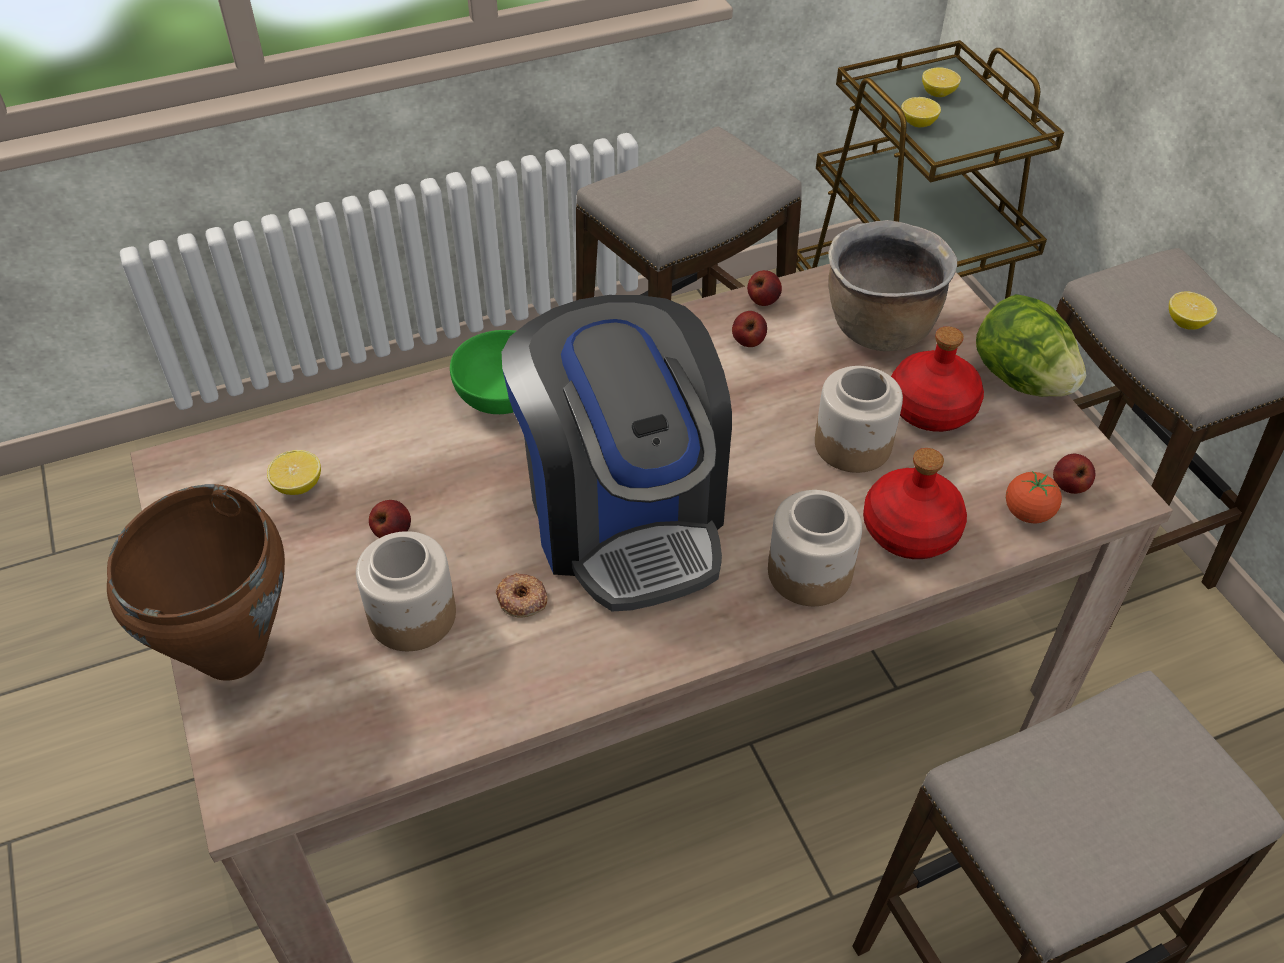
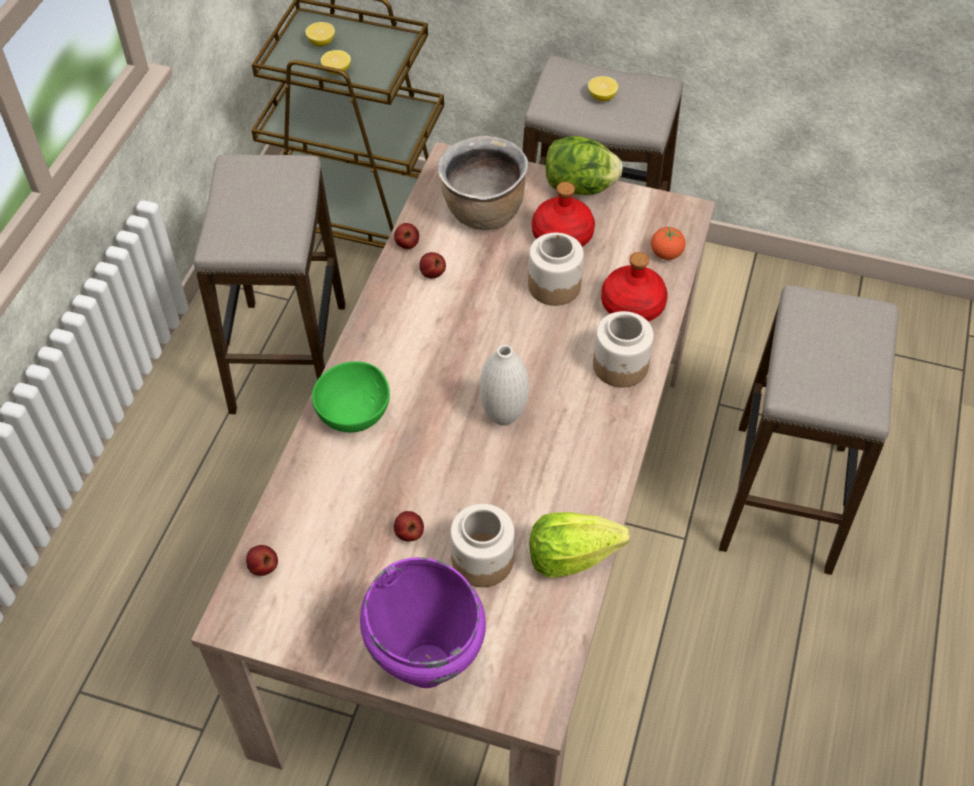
camera: 50 degrees left, 5 degrees up
brown cooking pot [107,484,285,681] -> purple cooking pot [360,557,486,688]
lemon [267,450,321,495] -> none
donut [496,573,548,618] -> none
coffee machine [502,295,732,612] -> white vase [479,345,529,426]
apple [1053,454,1095,494] -> apple moved to [246,545,278,576]
none -> lettuce [530,512,630,577]

